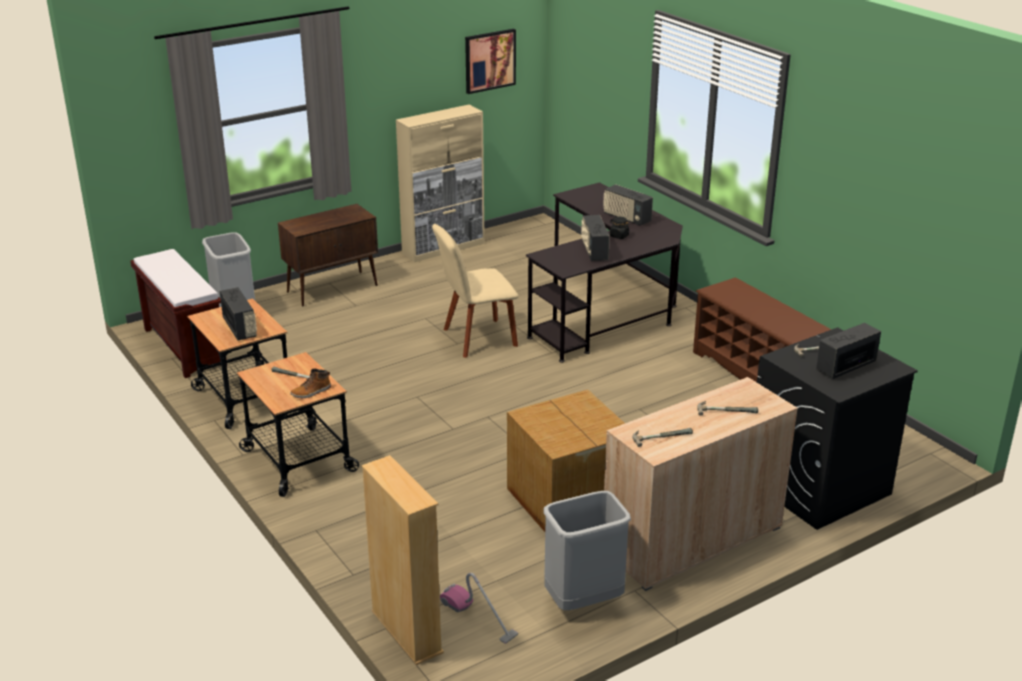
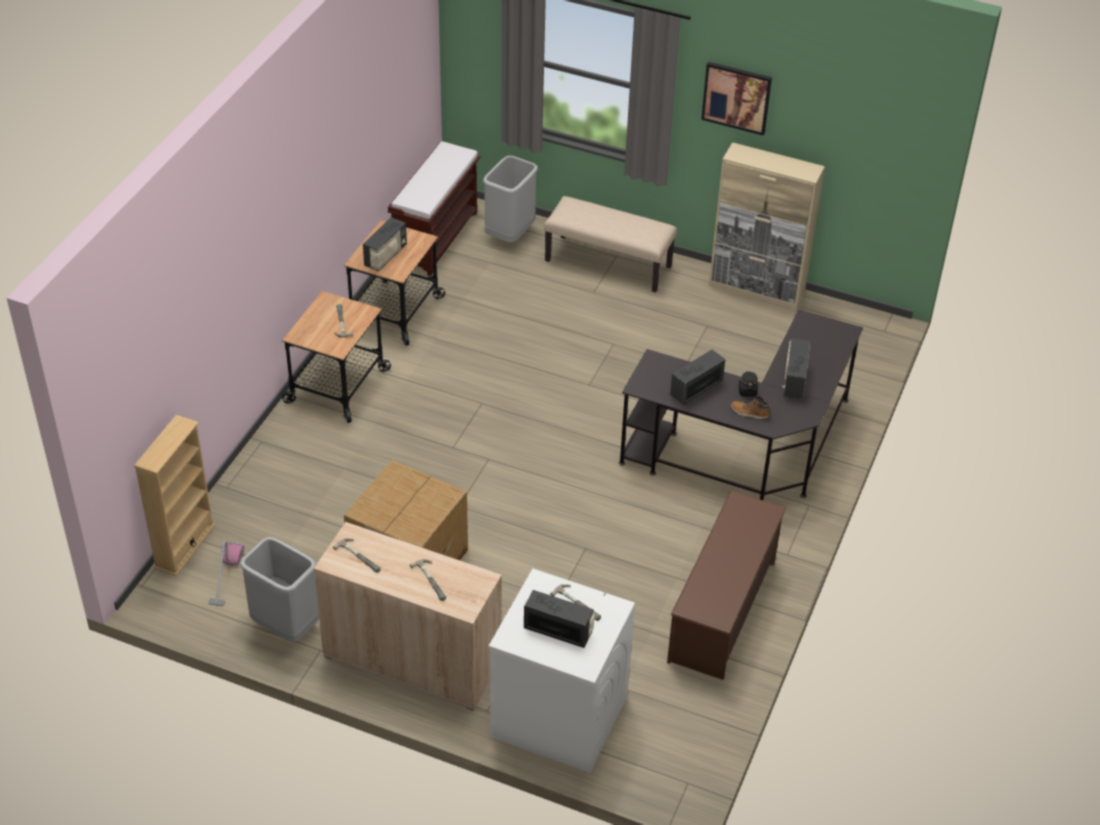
camera: 55 degrees right, 15 degrees up
brown cabinet [278,204,378,306] -> beige bench [544,196,677,293]
boot [290,368,331,398] -> boot moved to [731,396,771,420]
beige chair [432,224,519,358] -> none
picture [465,29,516,94] -> picture moved to [701,62,772,136]
black washing machine [757,328,918,530] -> white washing machine [489,569,635,773]

